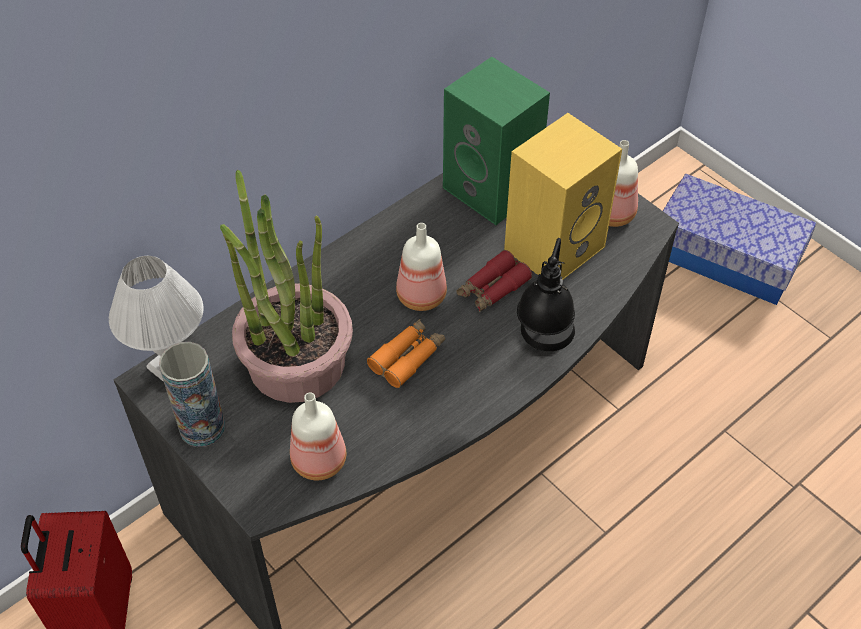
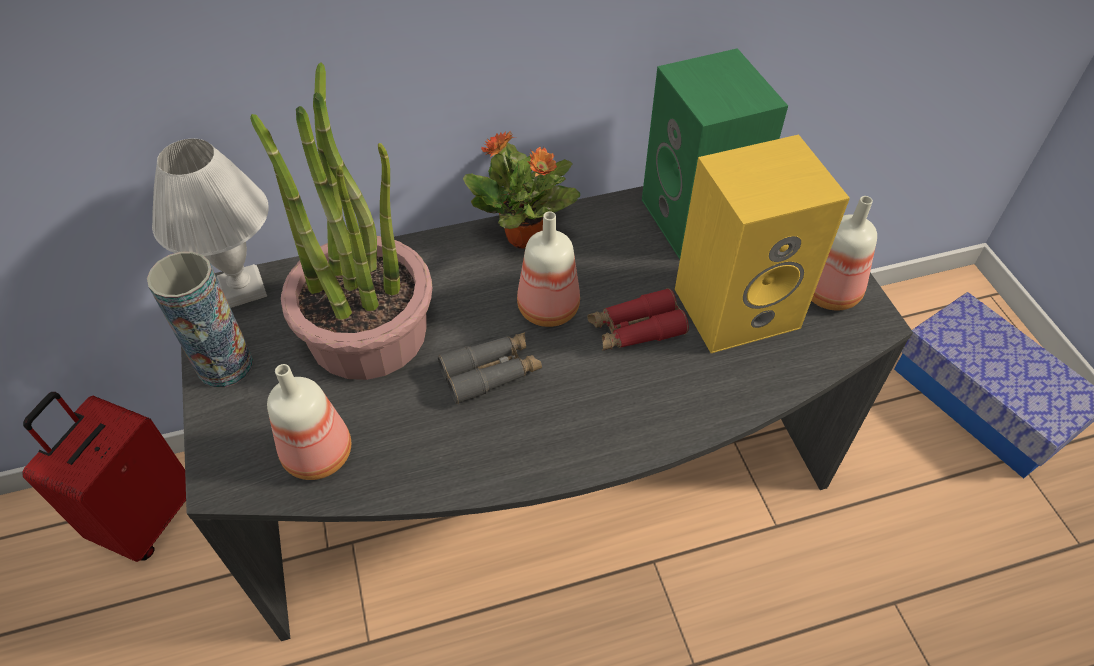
camera: 25 degrees right, 0 degrees up
orange binoculars [367,319,445,388] -> grey binoculars [438,332,542,404]
black table lamp [517,238,575,351] -> none
none -> potted plant [463,131,580,249]

